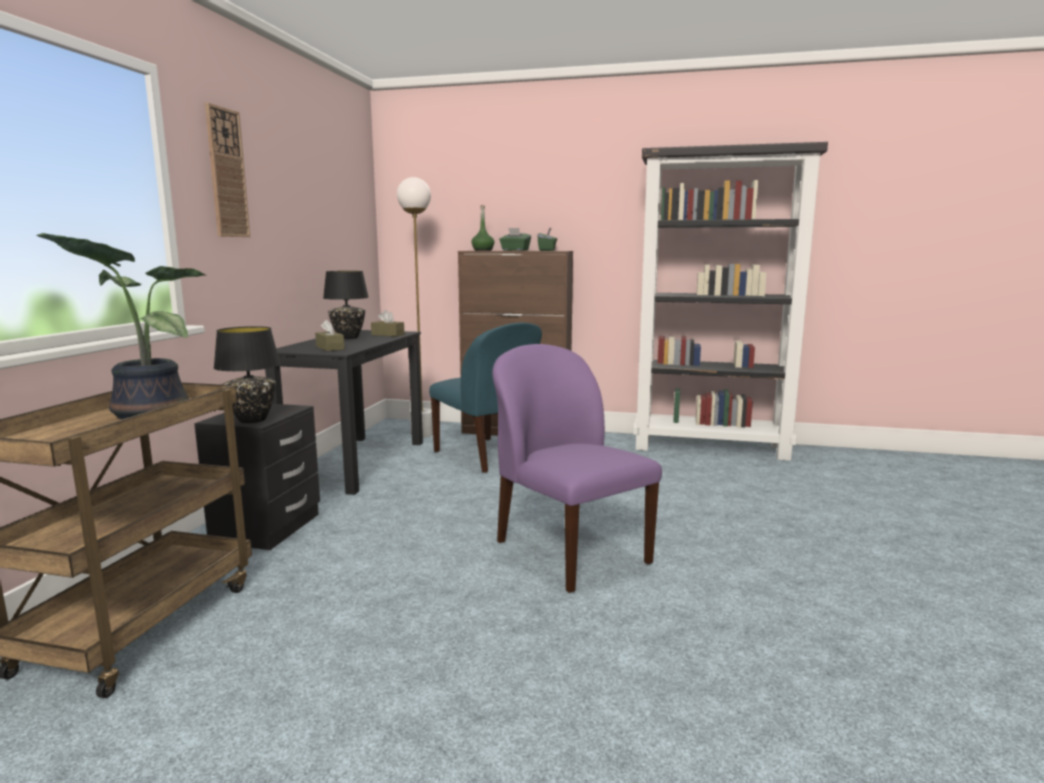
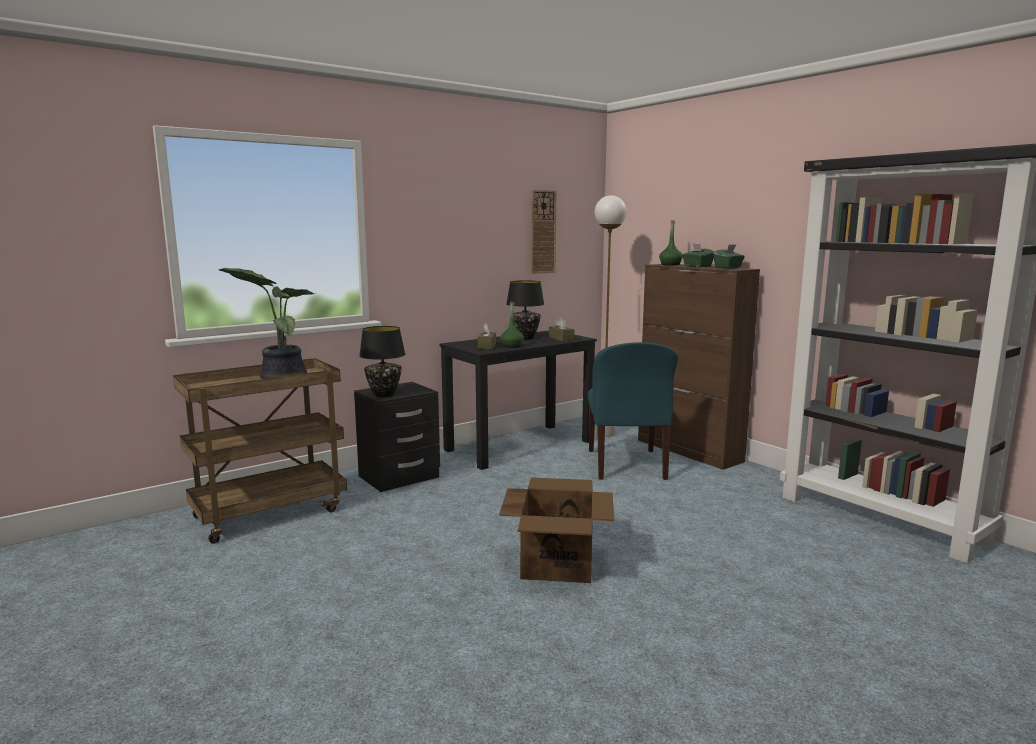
camera: 40 degrees right, 0 degrees up
wall clock [205,103,250,237] -> wall clock moved to [531,190,556,274]
purple chair [492,344,662,593] -> cardboard box [499,477,614,583]
none -> green bottle [500,301,524,348]

